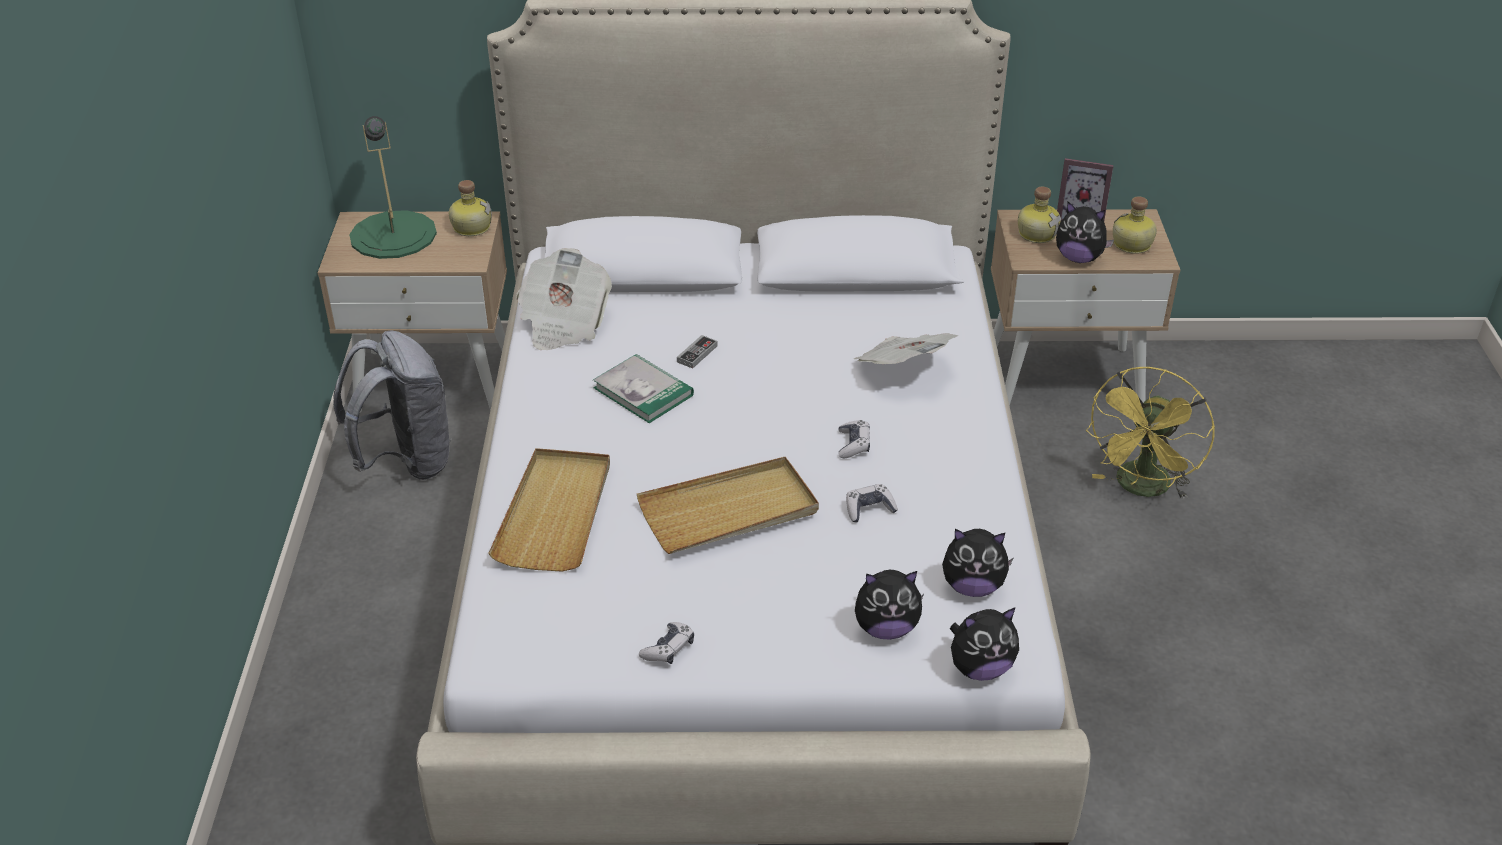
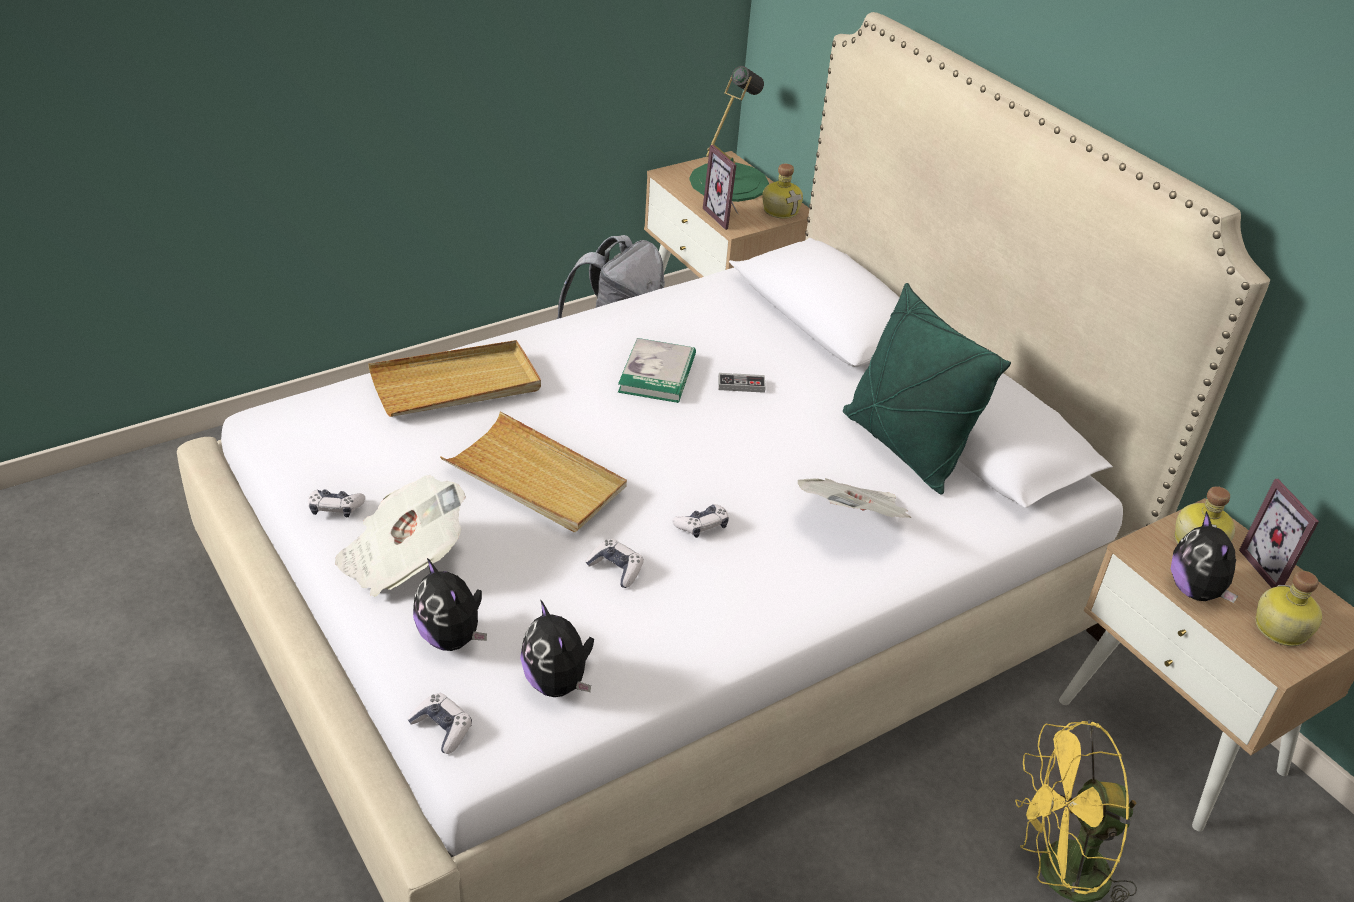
camera: 55 degrees right, 0 degrees up
newspaper [516,248,612,350] -> newspaper moved to [335,475,466,597]
plush toy [950,607,1019,681] -> game controller [407,693,472,754]
none -> picture frame [703,145,738,230]
none -> green pillow [843,283,1011,494]

